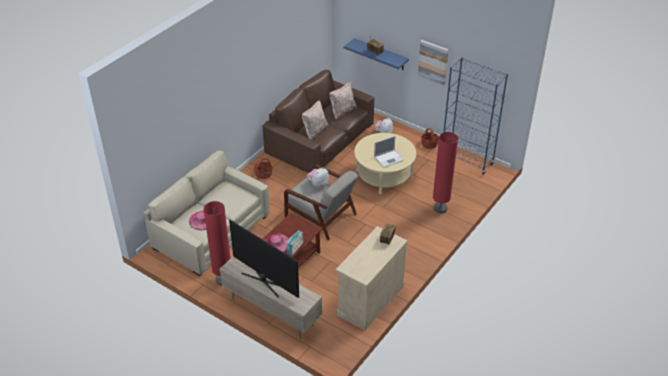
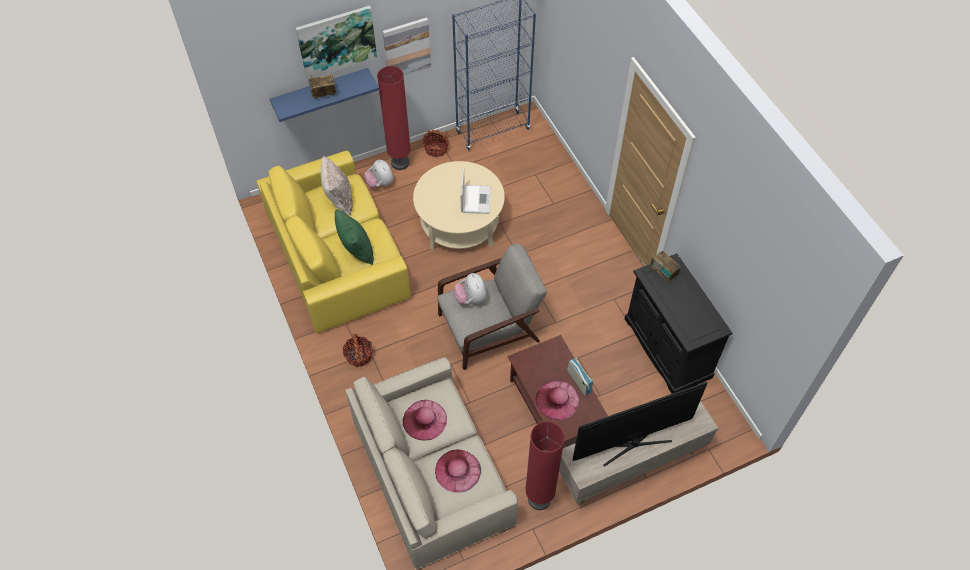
camera: 60 degrees left, 15 degrees up
brown sofa [263,70,374,173] -> yellow sofa [256,150,411,333]
beige pillow [302,101,328,139] -> green pillow [335,210,374,265]
beige cabinet [335,226,408,330] -> black cabinet [625,254,732,394]
red floor lamp [433,132,458,213] -> red floor lamp moved to [377,66,411,170]
none -> picture [296,6,377,80]
none -> pink hat [403,400,447,441]

